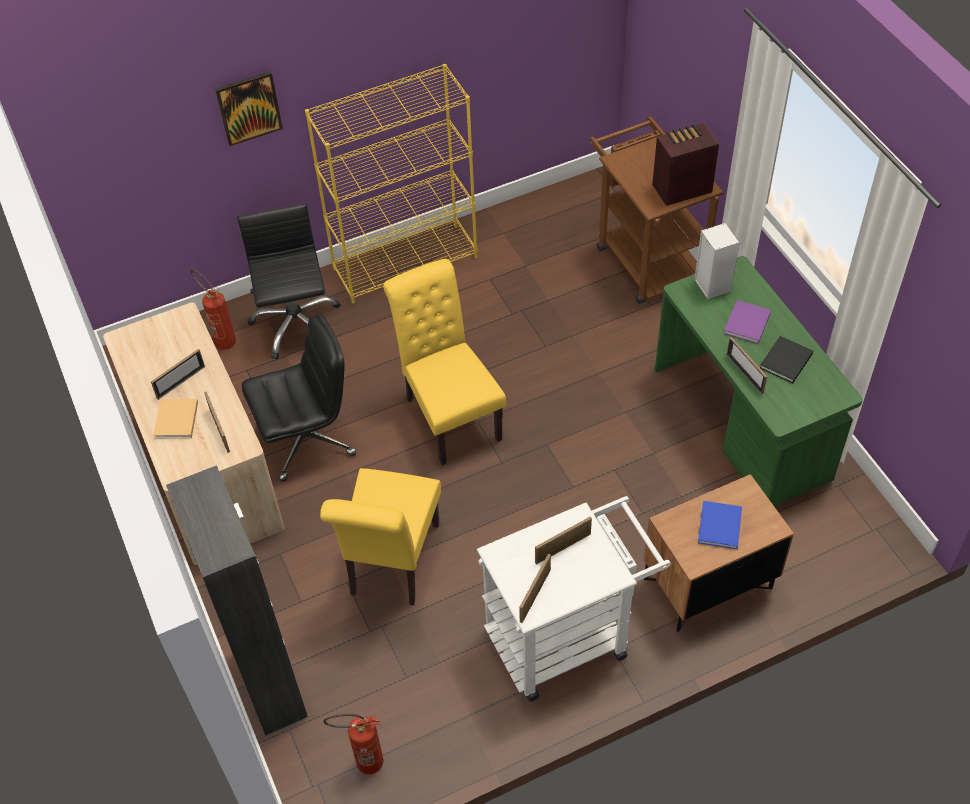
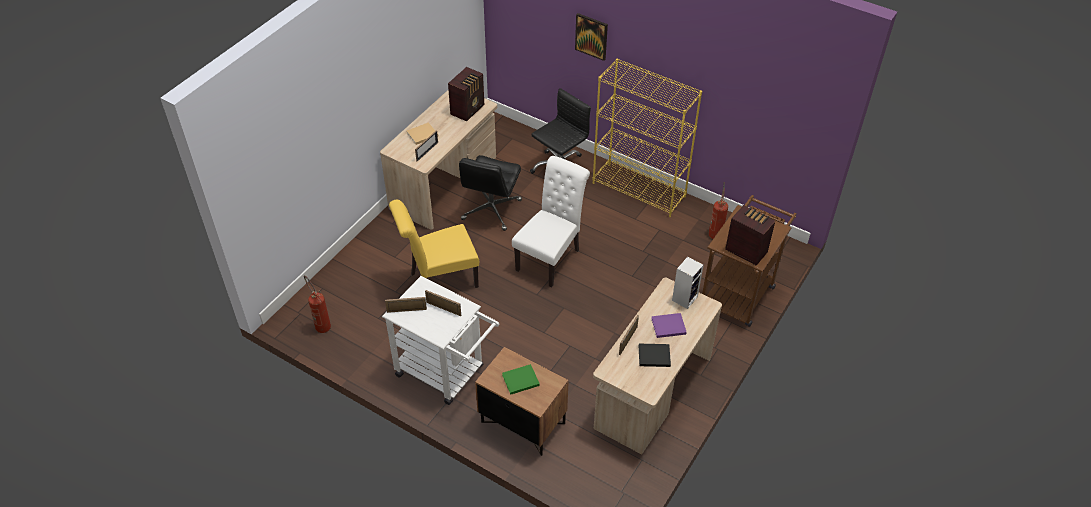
camera: 55 degrees right, 5 degrees down
picture frame [151,349,205,400] -> none
black cabinet [166,465,308,736] -> none
fire extinguisher [191,269,236,350] -> fire extinguisher moved to [709,182,728,239]
black office chair [242,314,356,482] -> black office chair turned 75 degrees clockwise [459,155,522,231]
yellow chair [383,259,506,465] -> white chair [512,156,590,288]
green desk [655,256,863,506] -> beige desk [593,278,722,455]
blue book [698,501,742,549] -> green book [502,364,540,395]
none -> radio [448,67,484,122]

